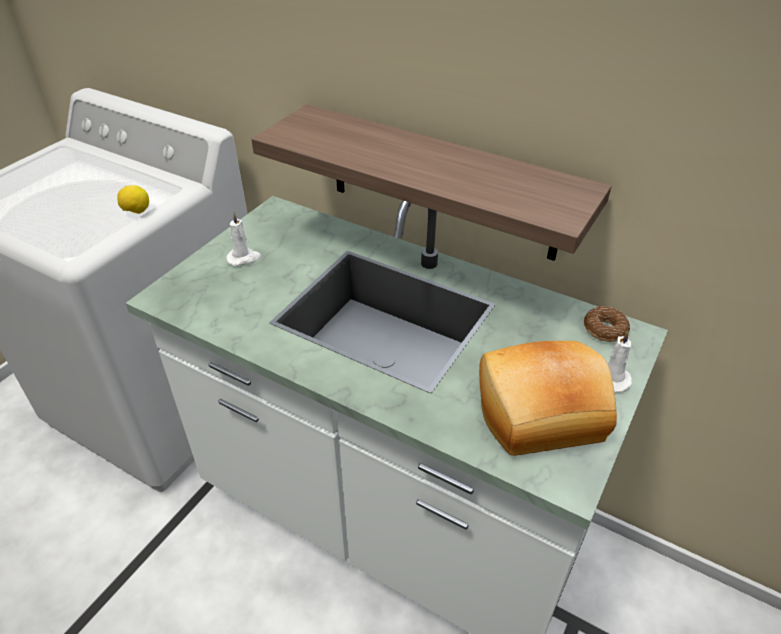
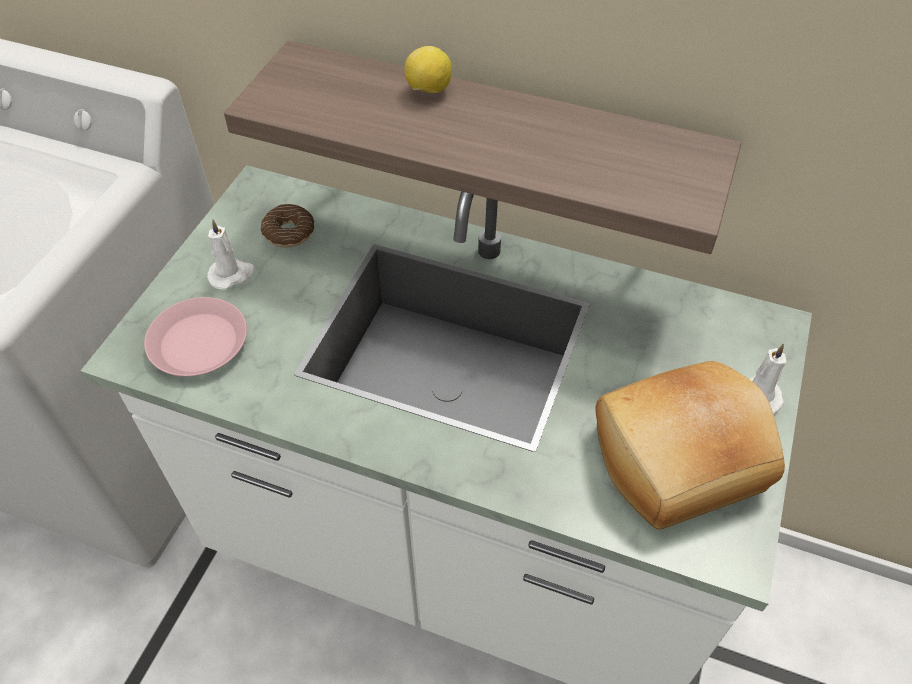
camera: 10 degrees left, 10 degrees up
lemon [117,185,149,214] -> lemon moved to [404,46,452,93]
donut [584,306,630,342] -> donut moved to [260,204,314,247]
none -> pink plate [144,297,247,376]

